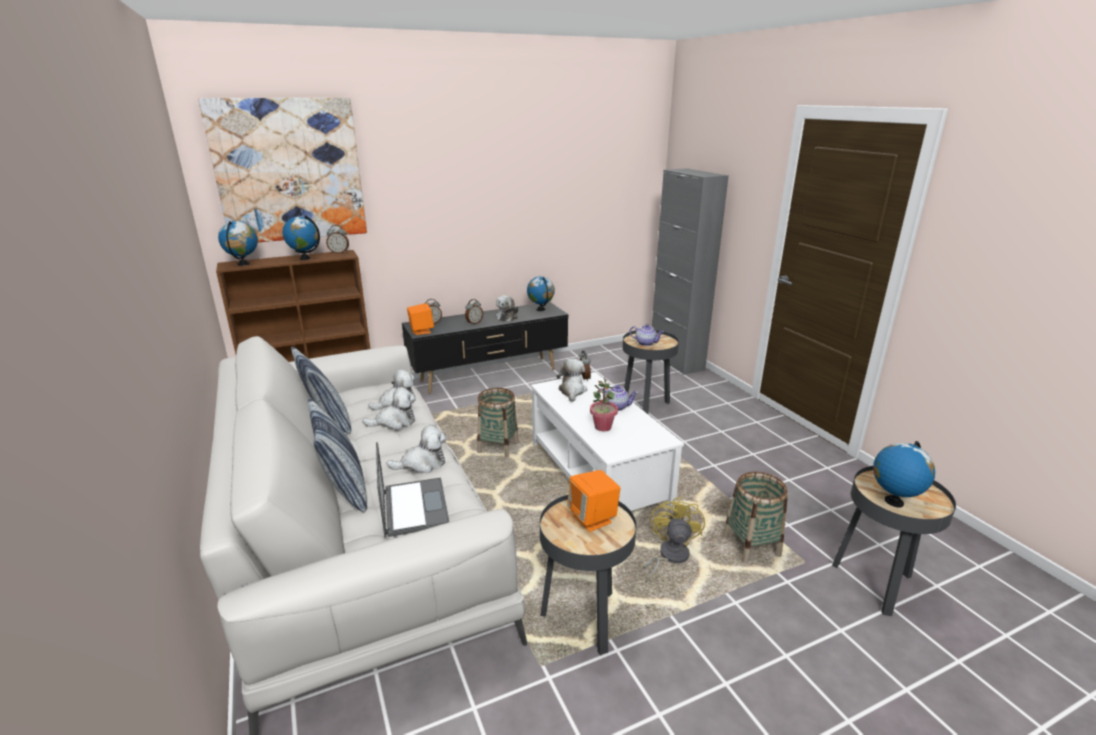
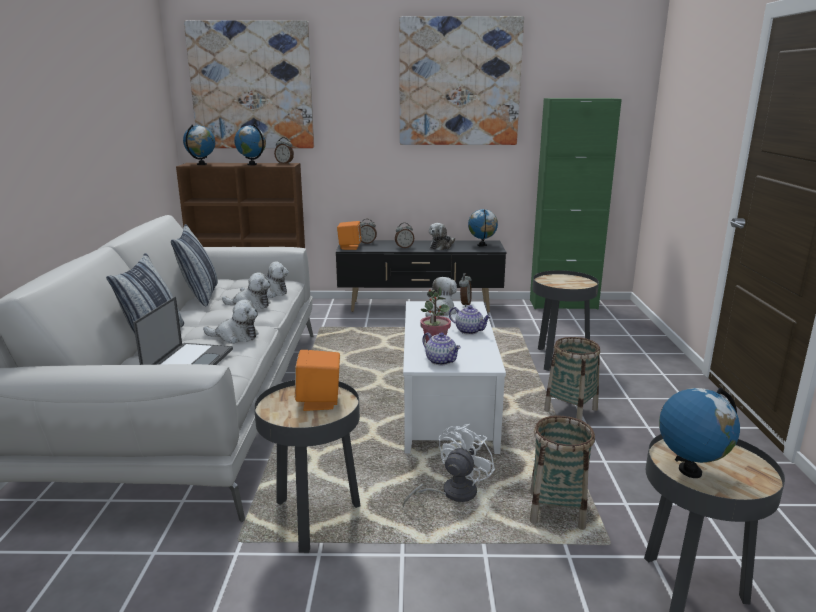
camera: 25 degrees right, 5 degrees down
basket [477,388,519,458] -> basket moved to [544,337,600,421]
teapot [629,324,664,346] -> teapot moved to [422,332,461,365]
yellow fan [643,497,705,583] -> white fan [402,424,495,508]
grey cabinet [652,168,729,375] -> none
none -> picture [399,16,524,145]
none -> green cabinet [530,98,622,310]

